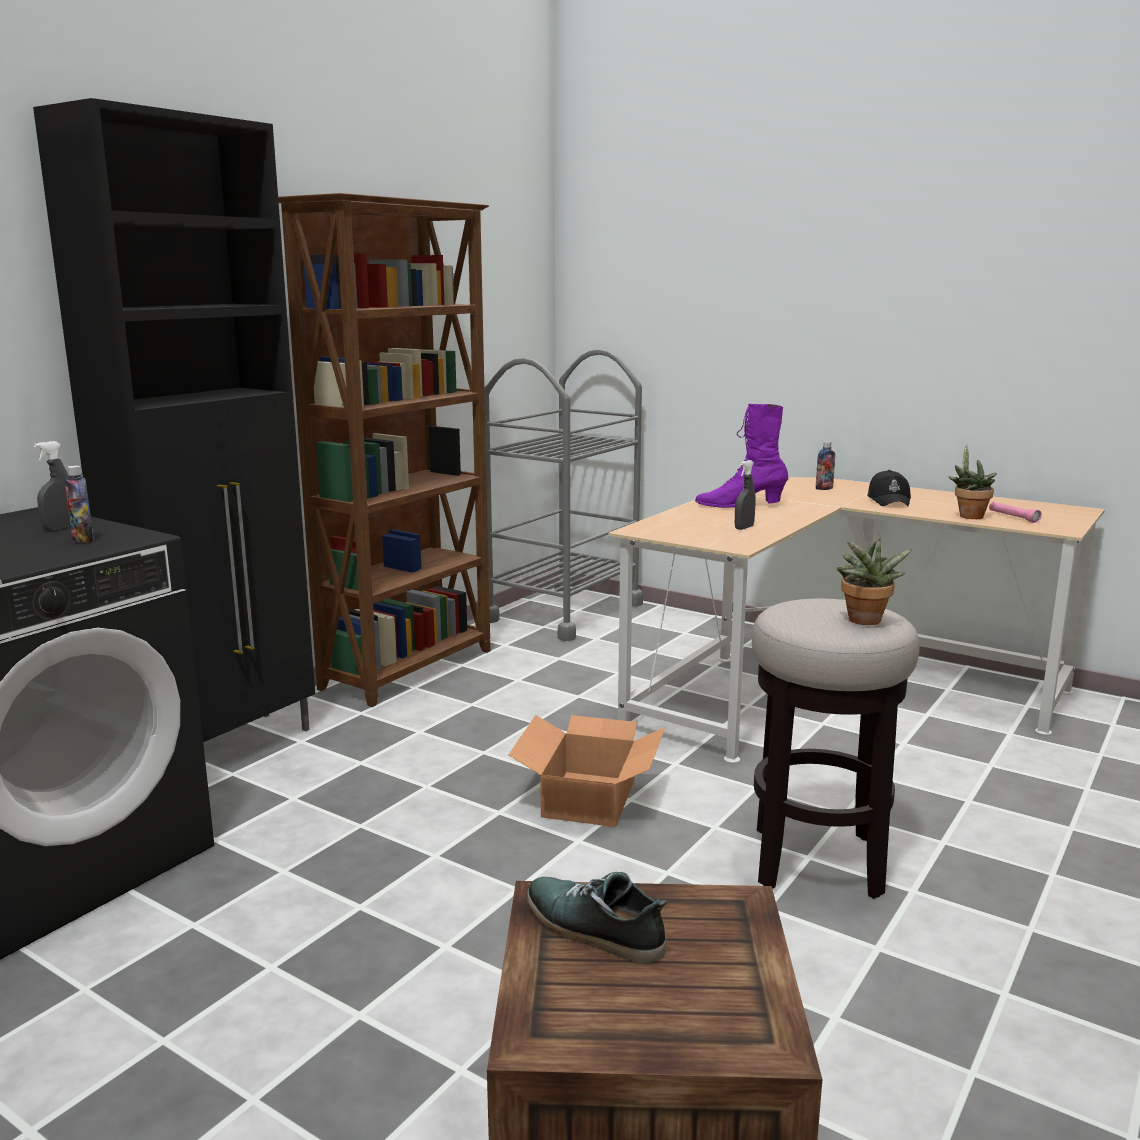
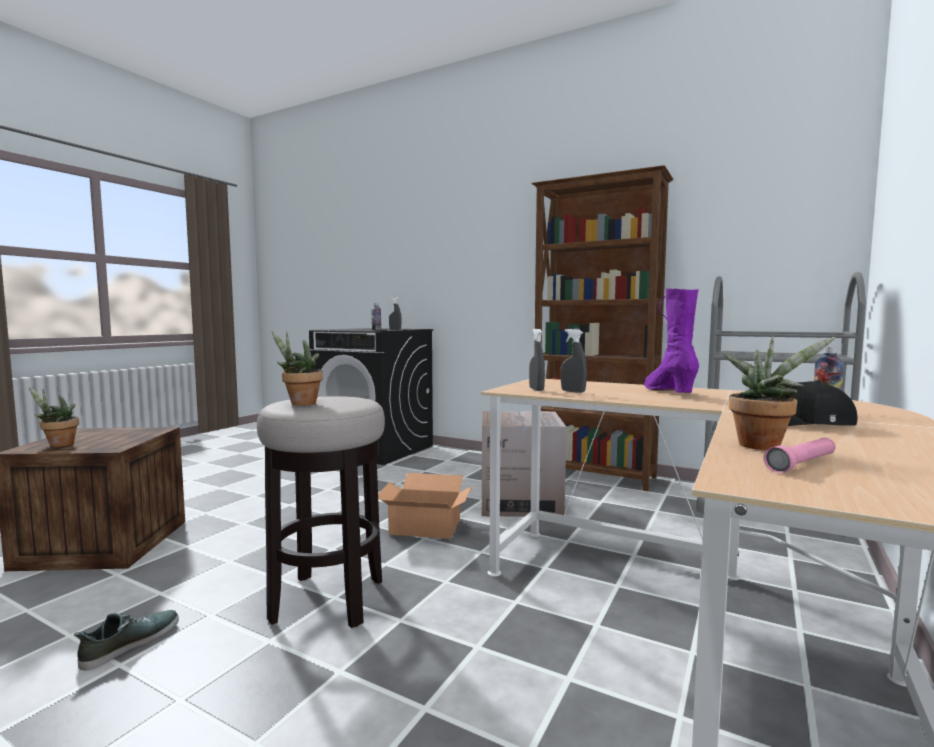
camera: 85 degrees right, 10 degrees down
black cabinet [33,98,315,742] -> none
shoe [527,872,667,964] -> shoe moved to [74,610,179,670]
none -> potted plant [29,387,79,447]
none -> cardboard box [482,411,566,517]
none -> grey spray bottle [529,329,545,391]

